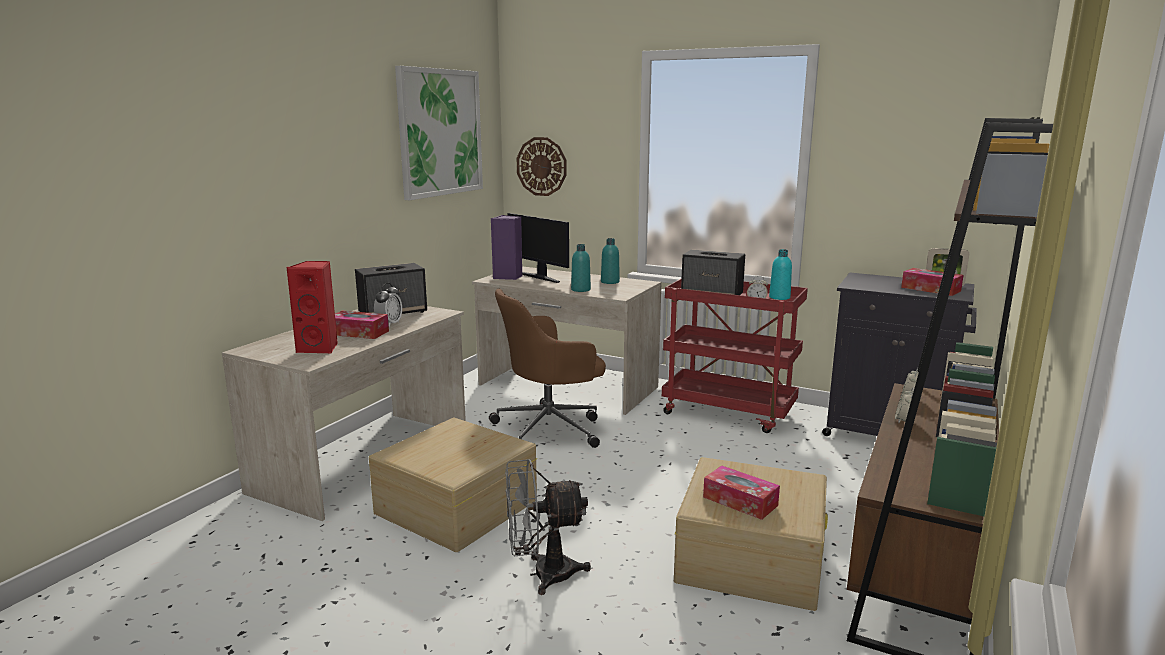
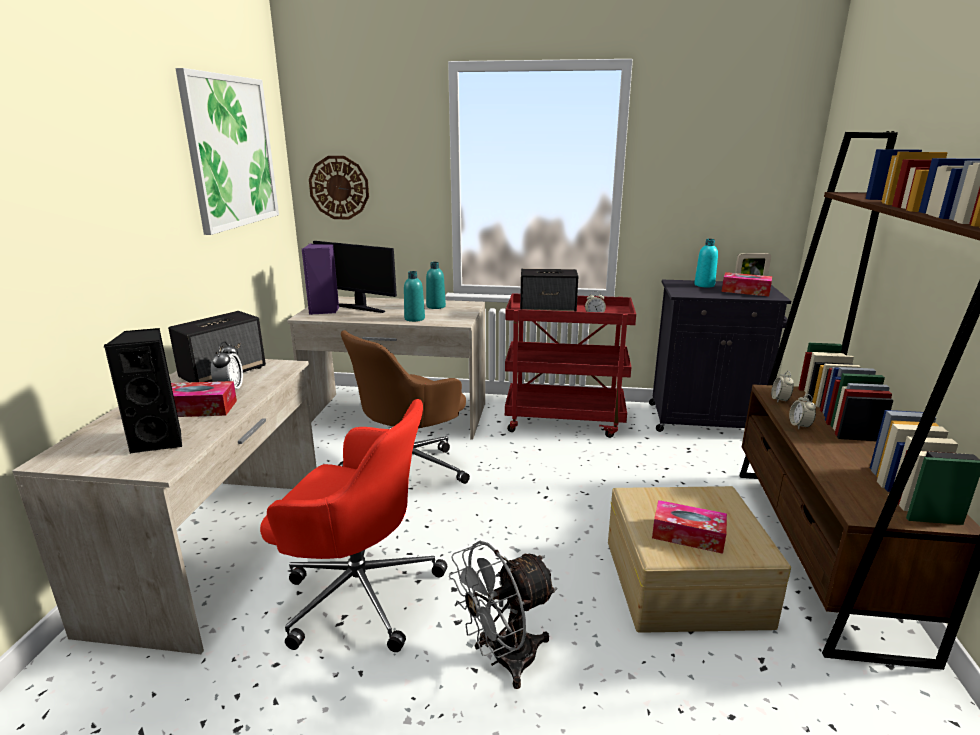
camera: 20 degrees left, 5 degrees up
red speaker [287,261,338,354] -> black speaker [104,328,182,454]
beige storage box [369,418,537,552] -> red office chair [260,399,447,652]
turquoise bottle [769,249,792,300] -> turquoise bottle moved to [694,239,718,288]

